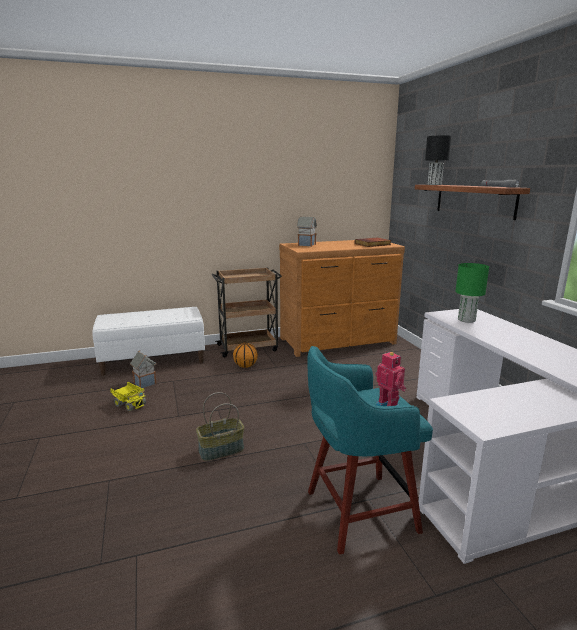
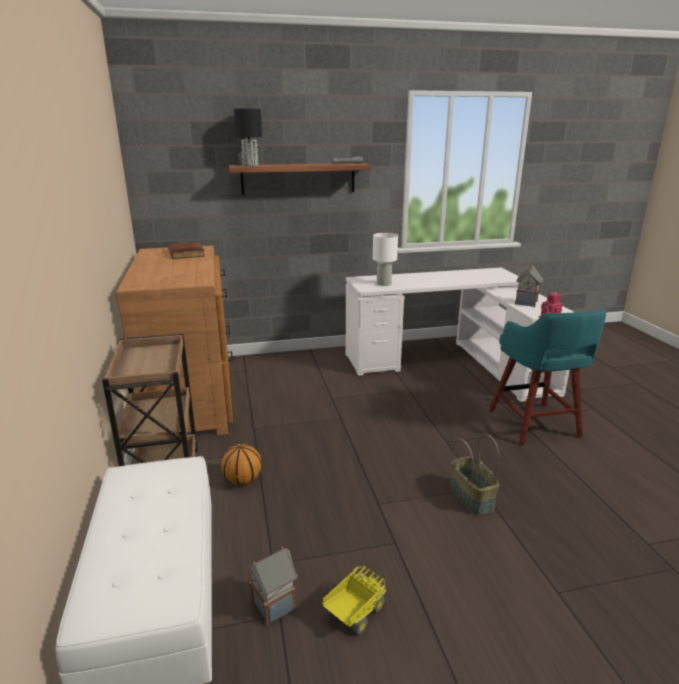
camera: 85 degrees left, 5 degrees up
toy house [297,216,317,247] -> toy house moved to [515,265,543,307]
green table lamp [455,263,489,323] -> white table lamp [373,233,398,286]

